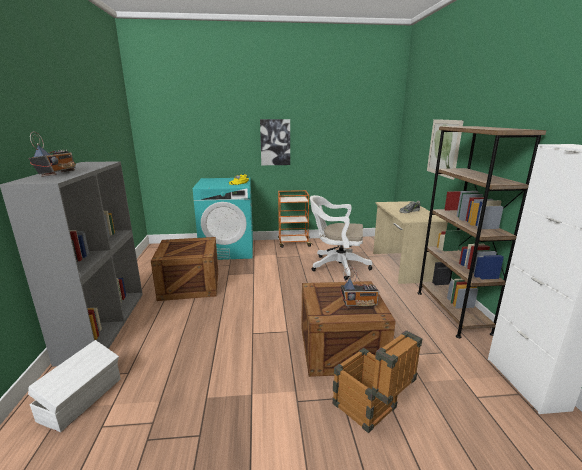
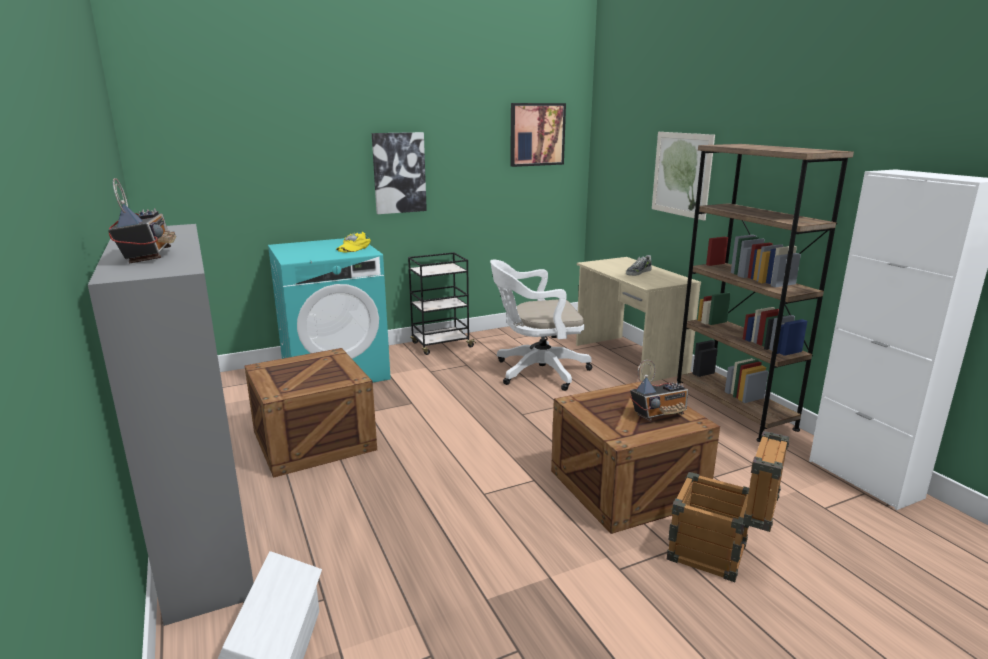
camera: 20 degrees left, 0 degrees up
orange cart [278,190,313,248] -> black cart [408,252,476,355]
none -> picture [510,103,566,167]

